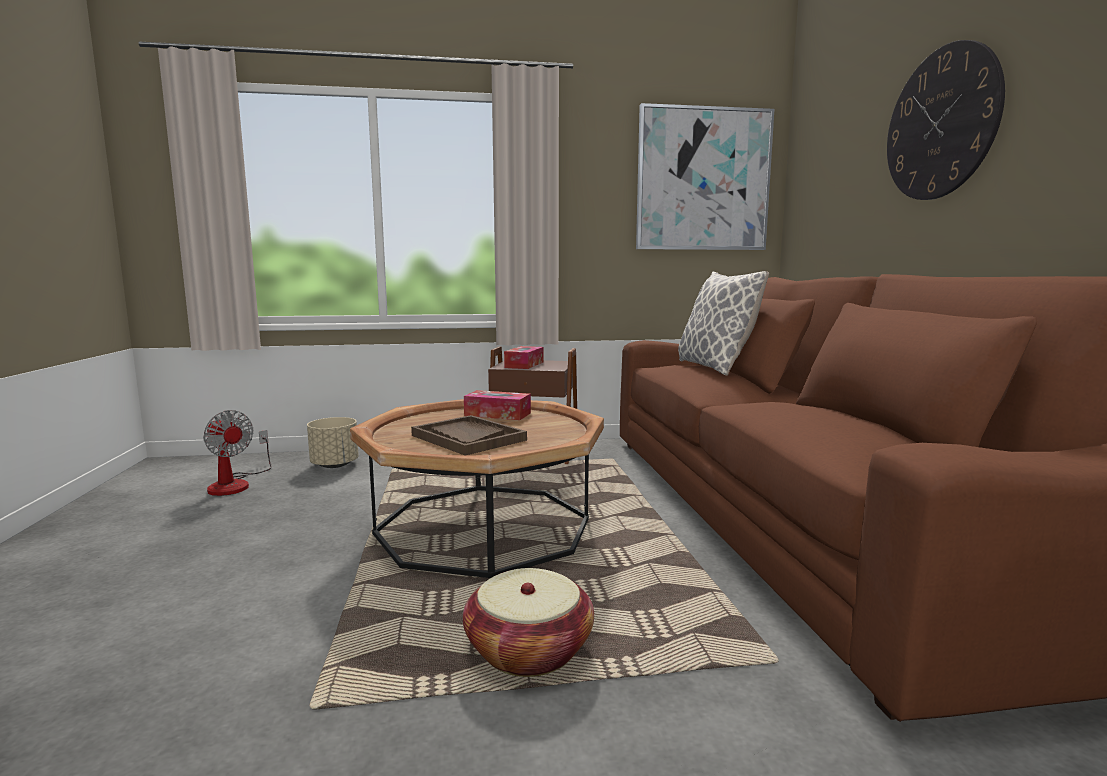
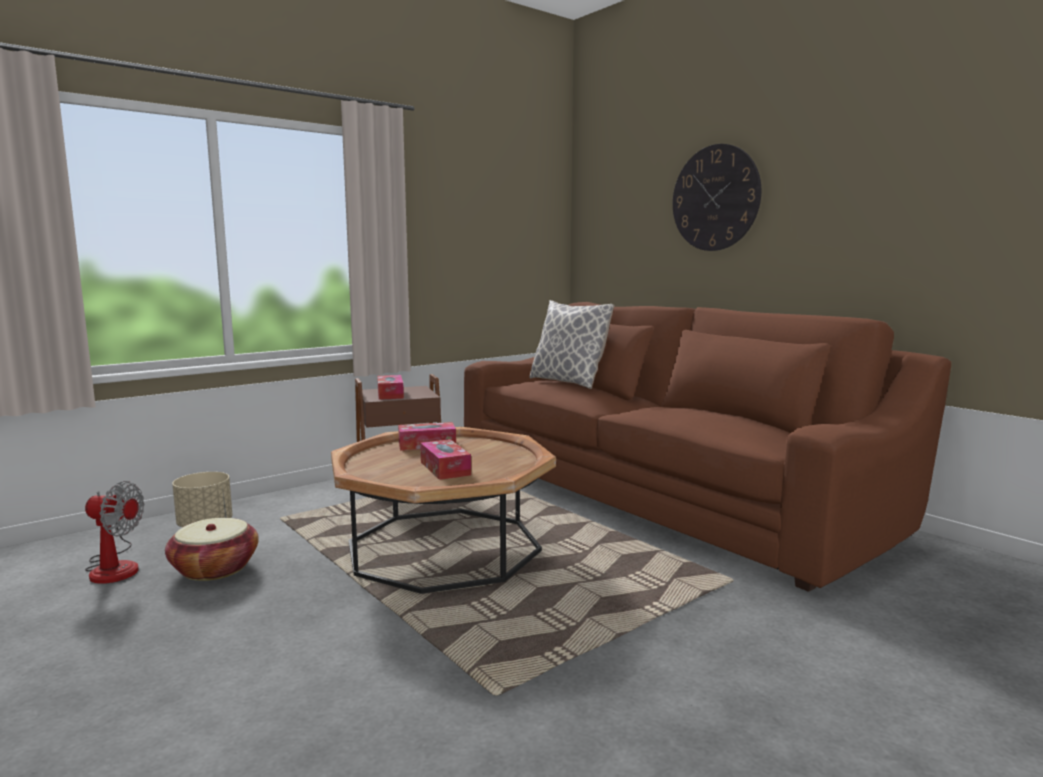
camera: 30 degrees left, 0 degrees up
brown tray [411,415,527,455] -> tissue box [420,439,471,480]
basket [463,568,594,677] -> basket moved to [165,518,259,581]
picture [636,103,775,250] -> none

